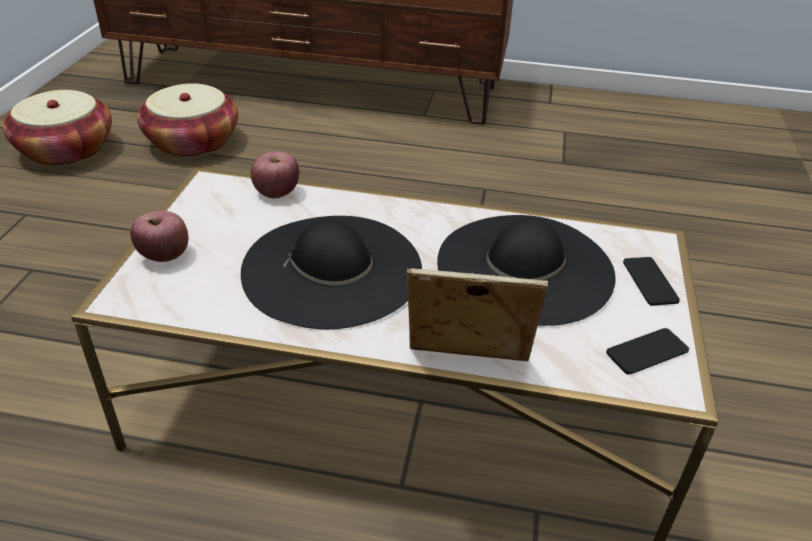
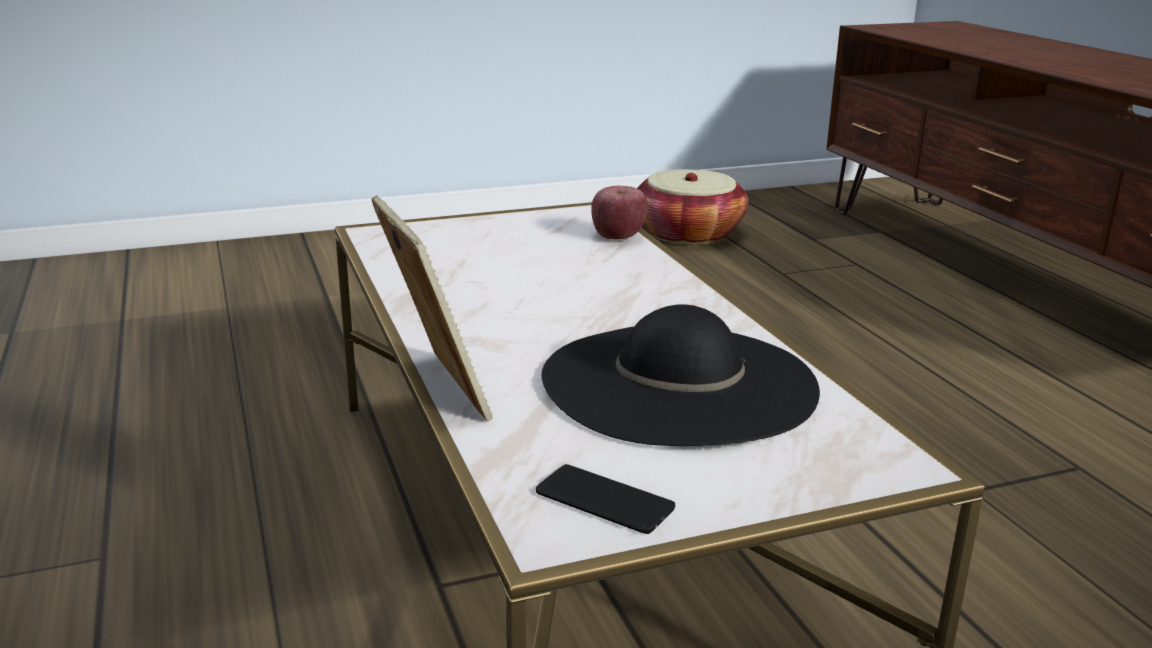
camera: 60 degrees right, 15 degrees down
apple [130,211,188,262] -> none
basket [137,83,238,158] -> none
black hat [241,216,422,329] -> none
phone [623,257,680,305] -> none

